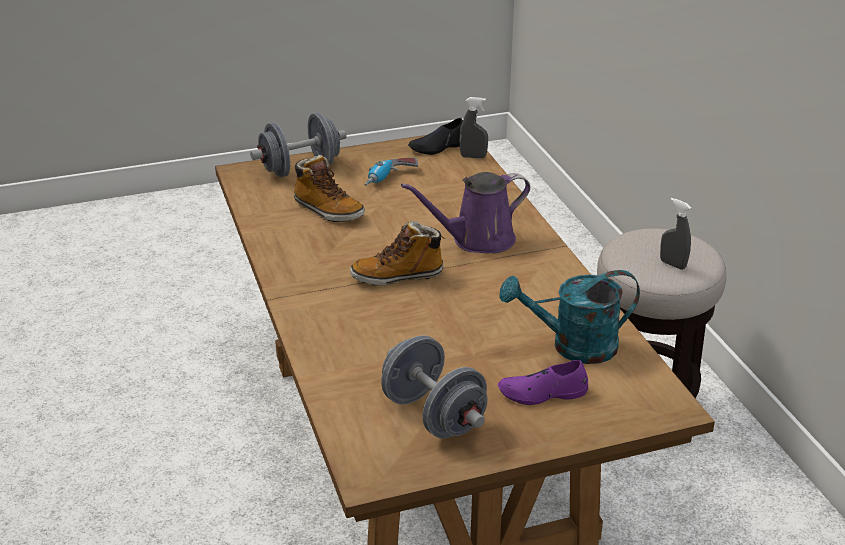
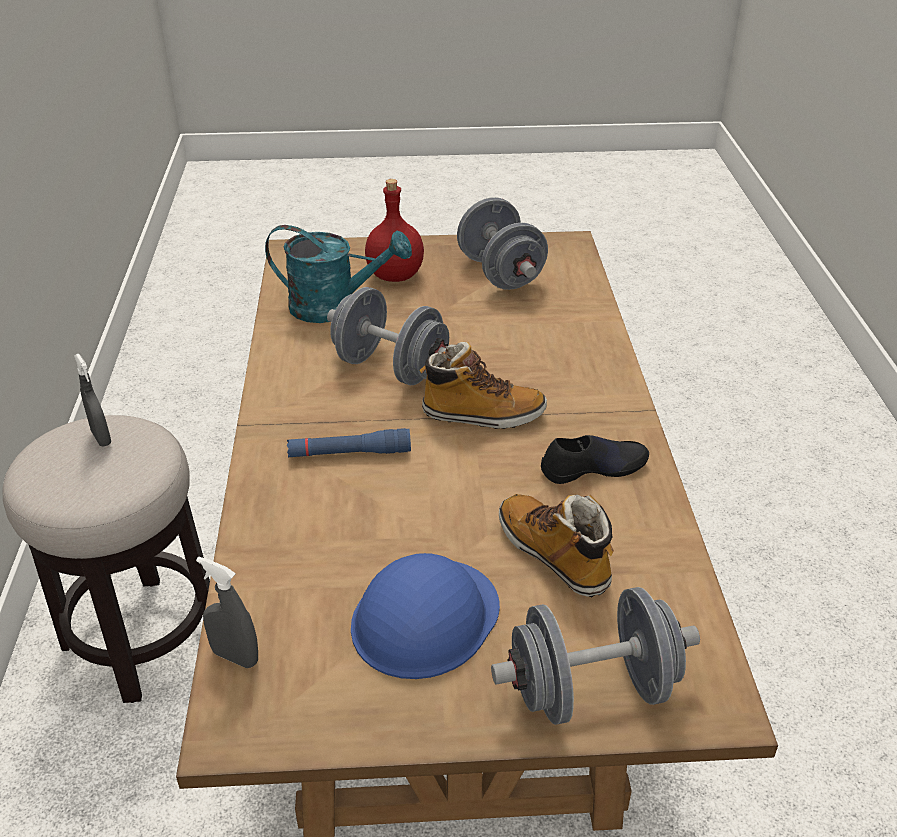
camera: 165 degrees left, 5 degrees up
power drill [364,158,418,186] -> blue hard hat [351,553,500,679]
purple watering can [401,172,530,253] -> blue flashlight [287,428,411,457]
black shoe [408,118,463,155] -> black shoe moved to [541,435,649,484]
purple shoe [498,360,588,405] -> red bottle [365,179,424,282]
none -> grey dumbbell [327,287,449,385]

